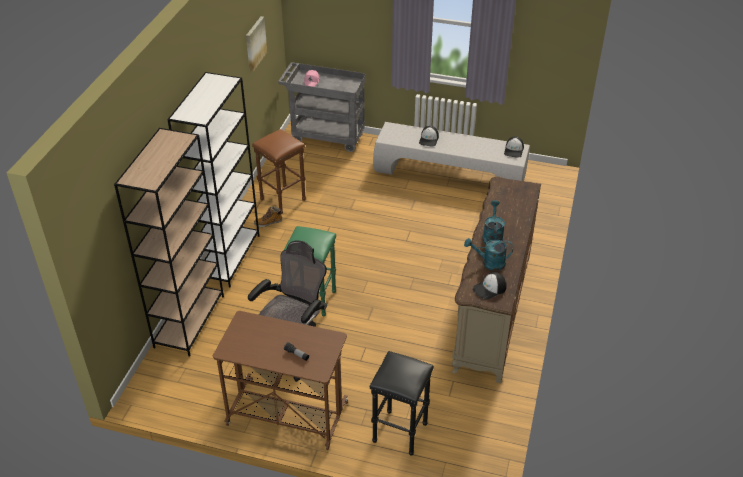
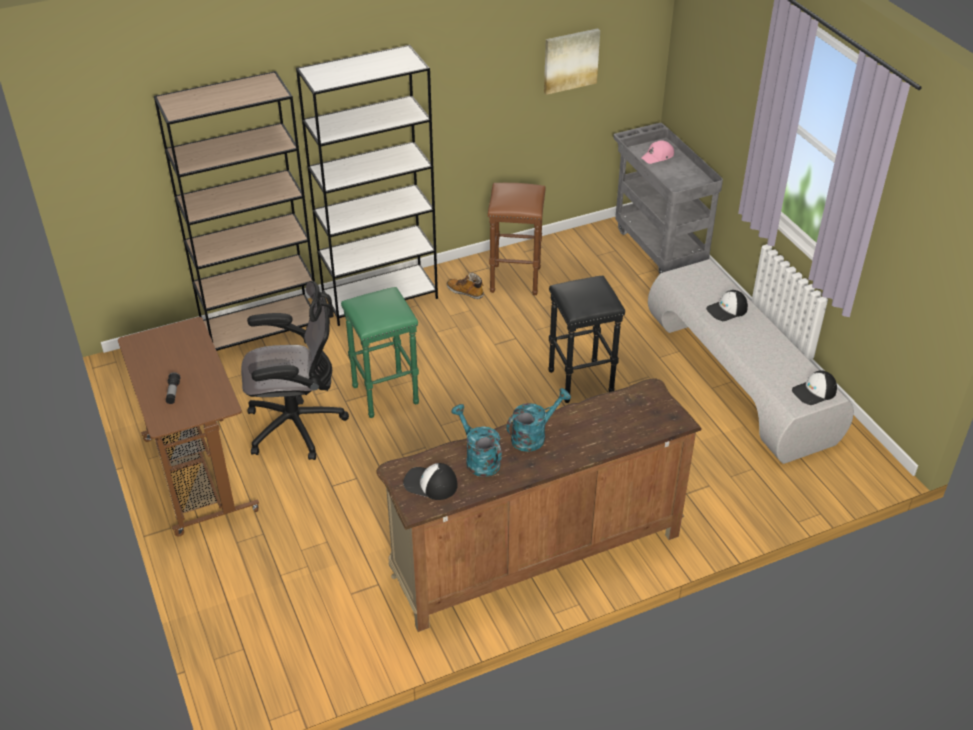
camera: 50 degrees right, 0 degrees up
black stool [370,351,434,456] -> black stool moved to [548,276,625,403]

